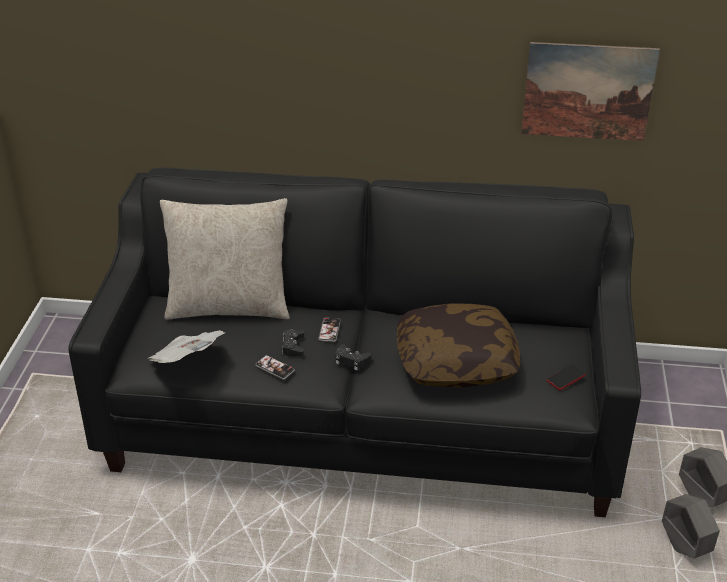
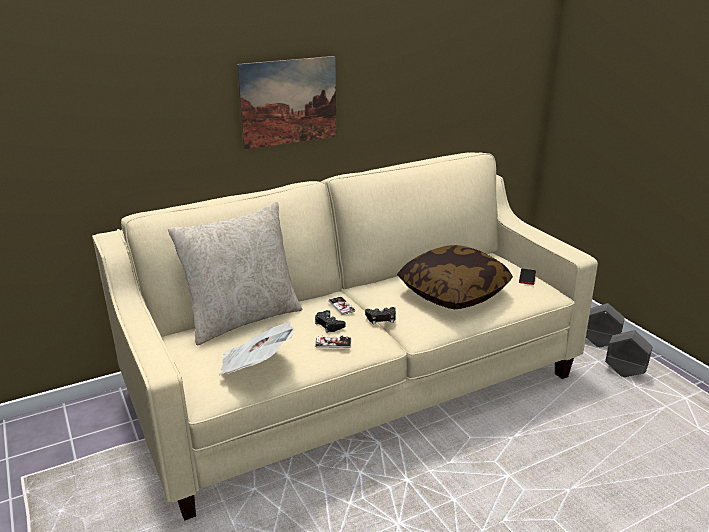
camera: 35 degrees left, 10 degrees down
black sofa [68,167,641,517] -> beige sofa [92,152,598,521]
picture [521,42,660,141] -> picture moved to [237,56,336,150]

